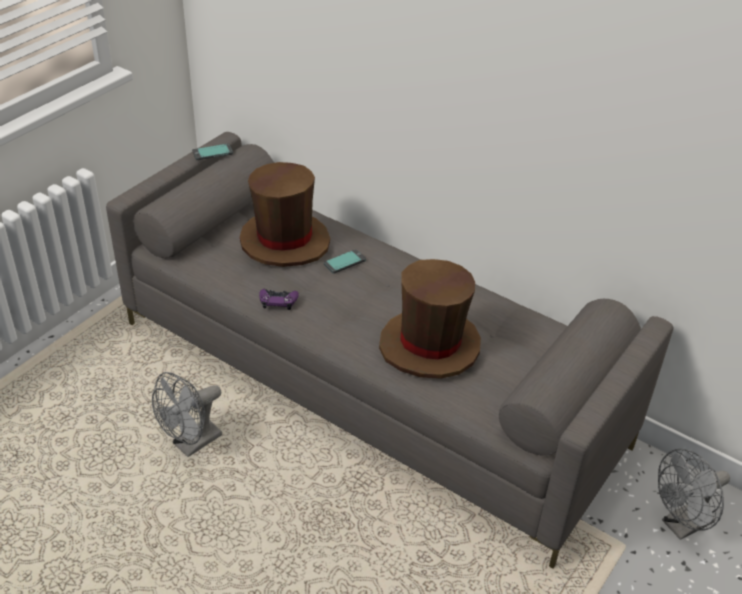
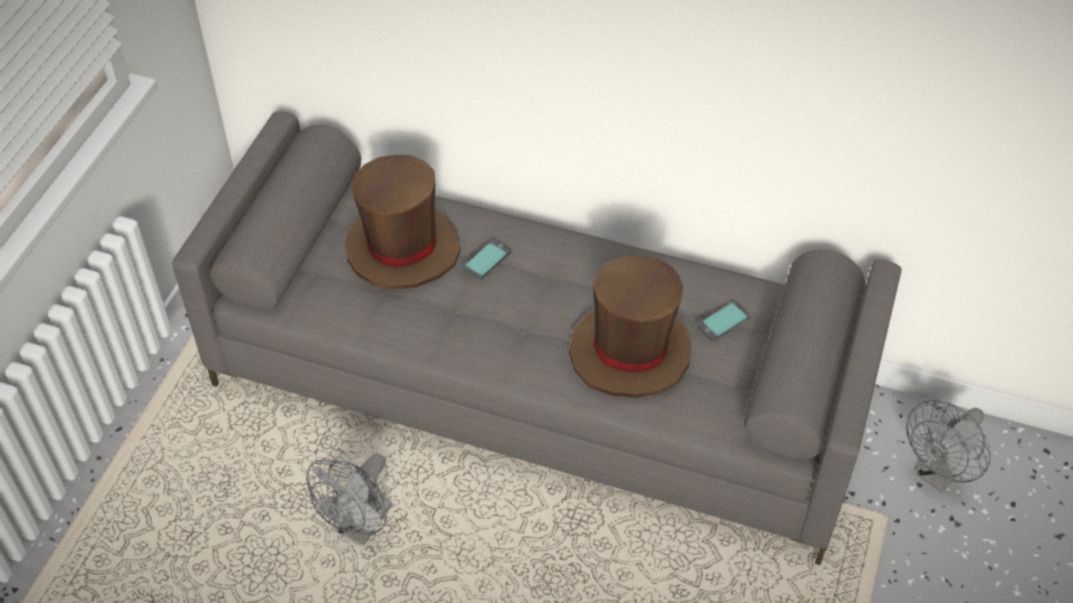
camera: 15 degrees left, 10 degrees up
phone [192,144,233,160] -> phone moved to [697,301,751,341]
purple game controller [259,289,299,310] -> none

